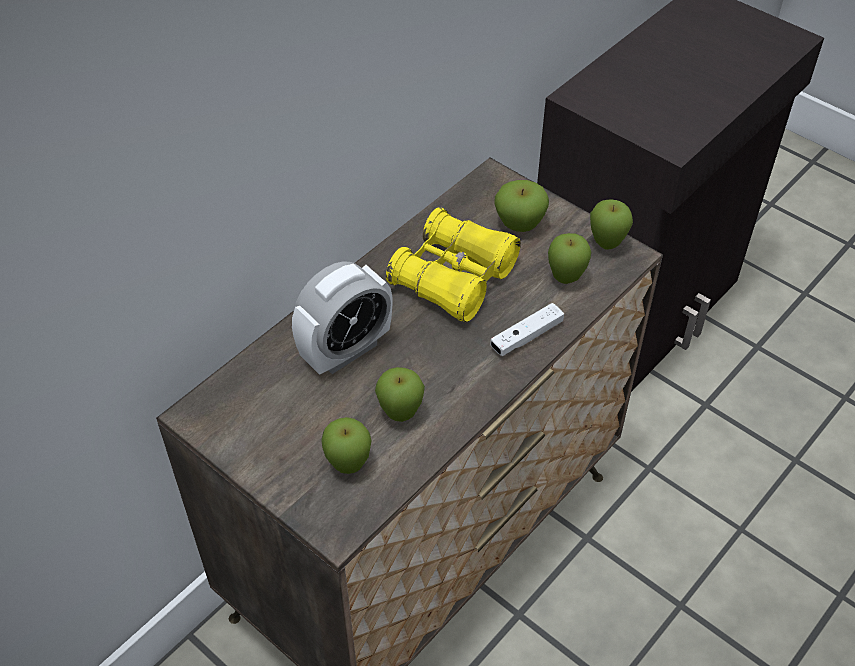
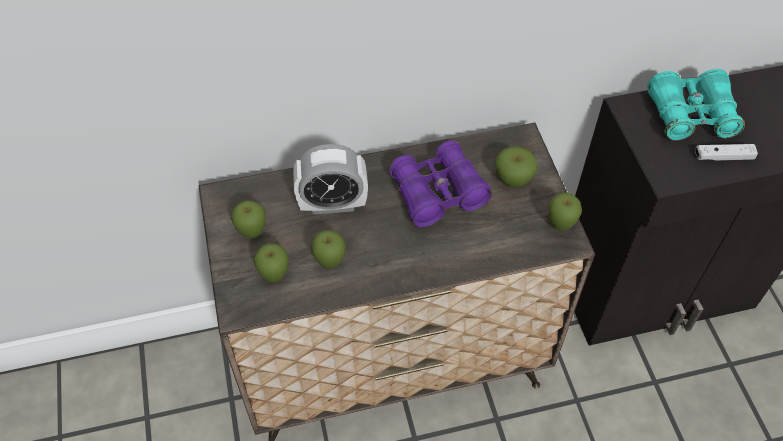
camera: 35 degrees right, 5 degrees up
yellow binoculars [386,207,521,322] -> purple binoculars [388,140,492,227]
white game controller [490,303,564,356] -> white game controller moved to [695,144,758,160]
apple [548,233,591,284] -> apple moved to [231,200,266,238]
none -> turquoise binoculars [647,69,745,141]

